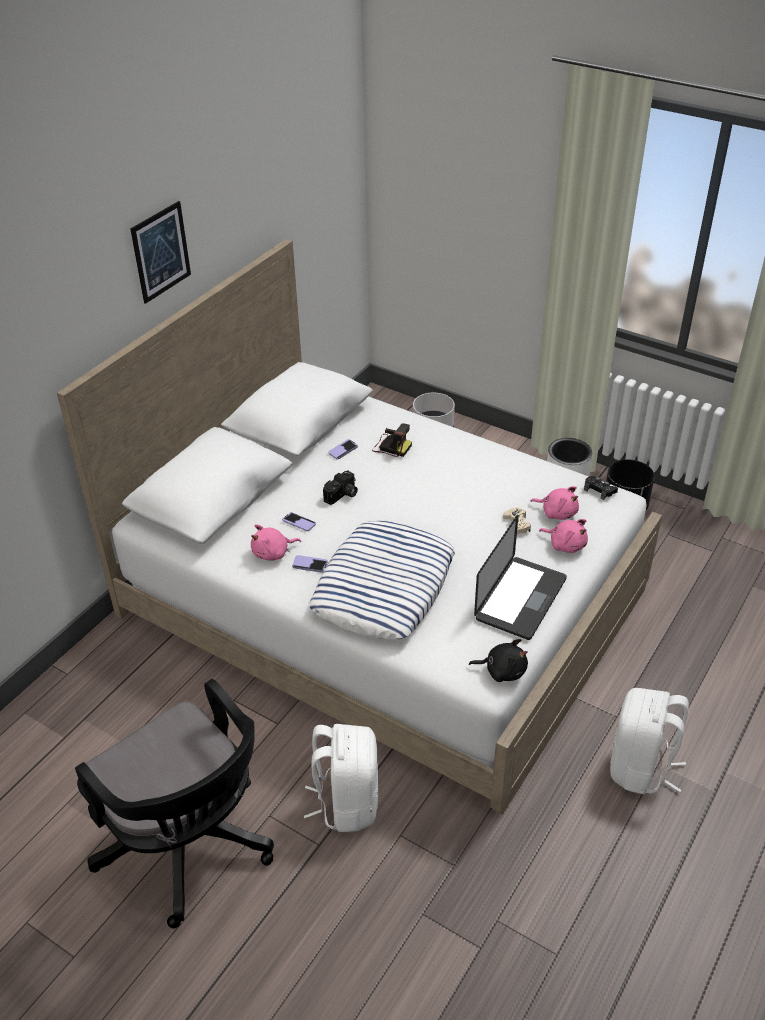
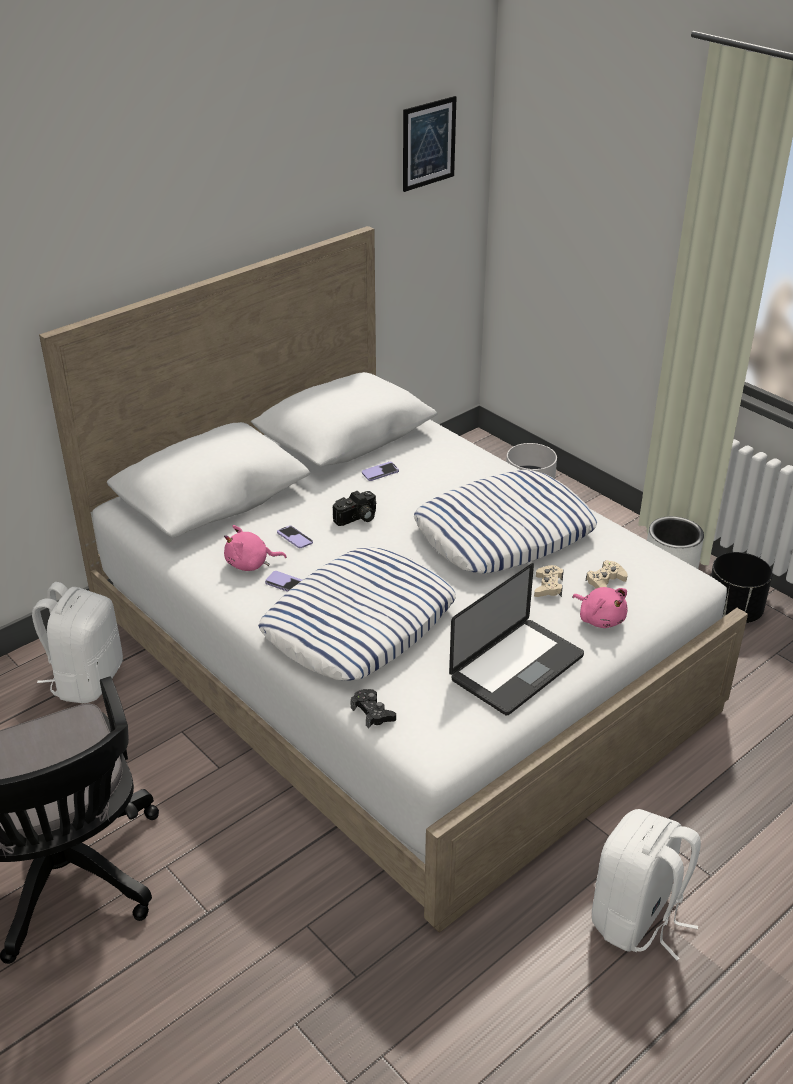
camera: 15 degrees right, 5 degrees down
picture [130,201,191,304] -> picture moved to [403,96,457,192]
white backpack [304,724,378,832] -> white backpack moved to [32,582,123,703]
camera [372,423,412,457] -> none
black plush toy [469,639,528,682] -> none
pink plush toy [530,486,579,520] -> beige game controller [586,560,628,589]
black game controller [584,476,618,500] -> black game controller moved to [351,689,396,728]
none -> pillow [414,470,597,574]

